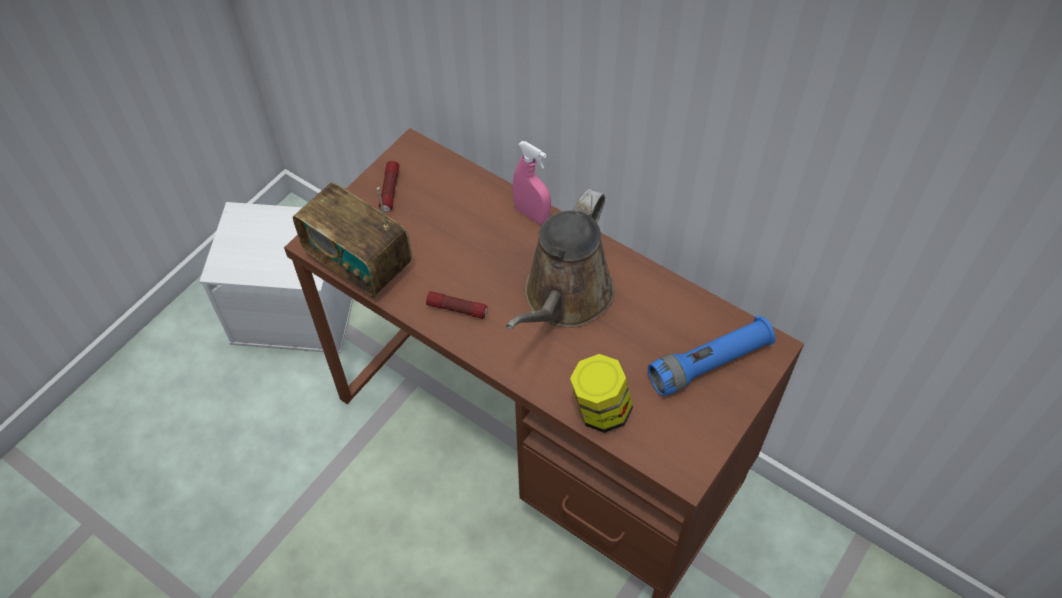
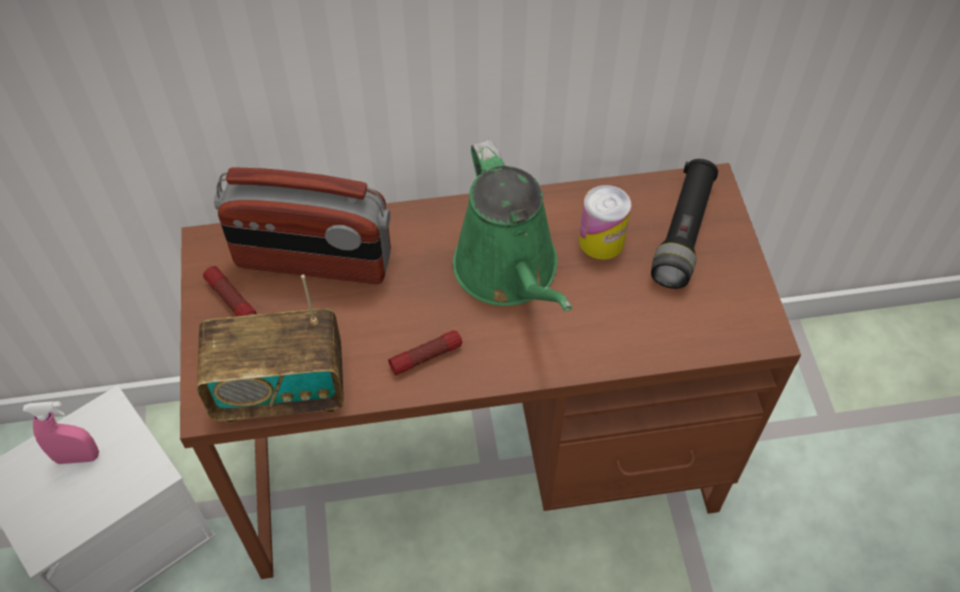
camera: 45 degrees left, 0 degrees up
brown watering can [506,189,614,330] -> green watering can [453,140,572,312]
pink spray bottle [513,141,551,224] -> pink spray bottle moved to [23,401,99,464]
jar [570,354,633,433] -> none
blue flashlight [648,315,775,396] -> black flashlight [651,159,718,289]
none -> radio [214,167,391,284]
none -> can [579,185,631,260]

